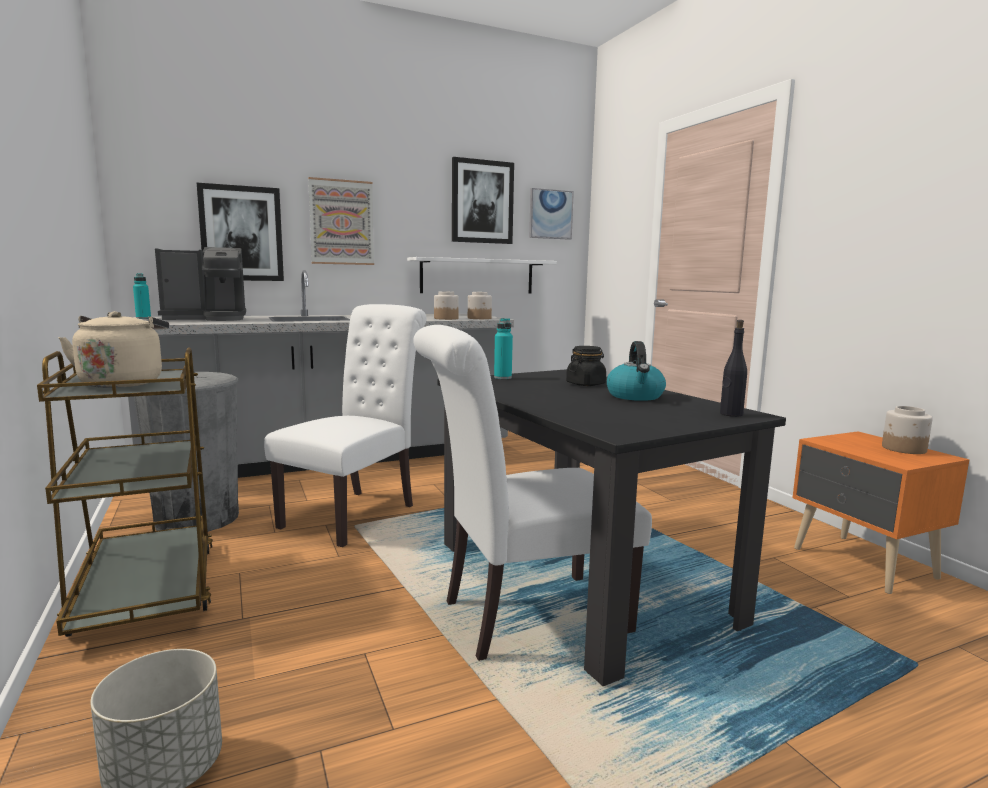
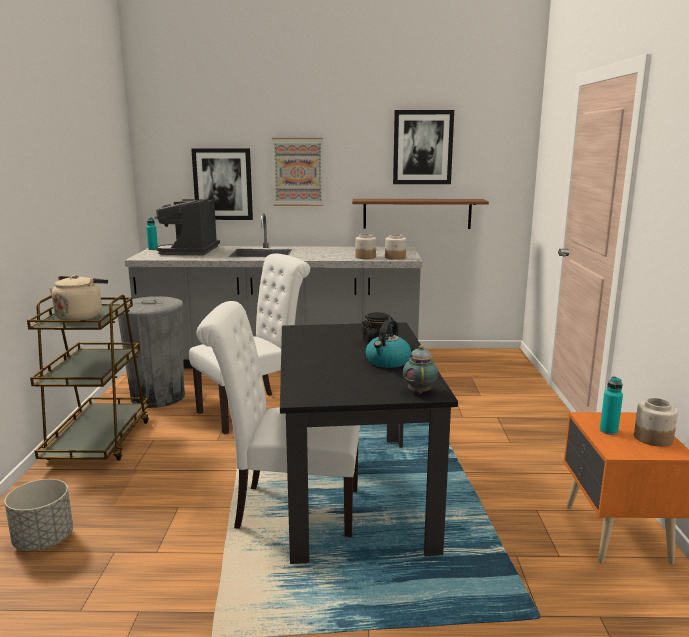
camera: 25 degrees right, 5 degrees up
coffee machine [155,247,246,321] -> coffee machine turned 90 degrees clockwise [154,199,220,255]
white shelf [407,257,557,294] -> brown shelf [352,199,489,229]
turquoise bottle [494,318,513,379] -> turquoise bottle moved to [600,377,623,435]
picture [529,188,574,240] -> none
black bottle [720,320,747,417] -> teapot [403,345,438,394]

